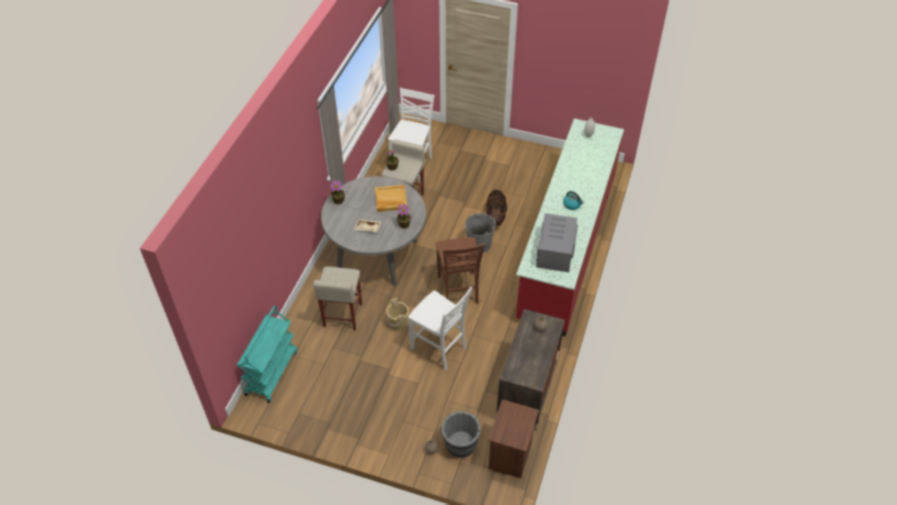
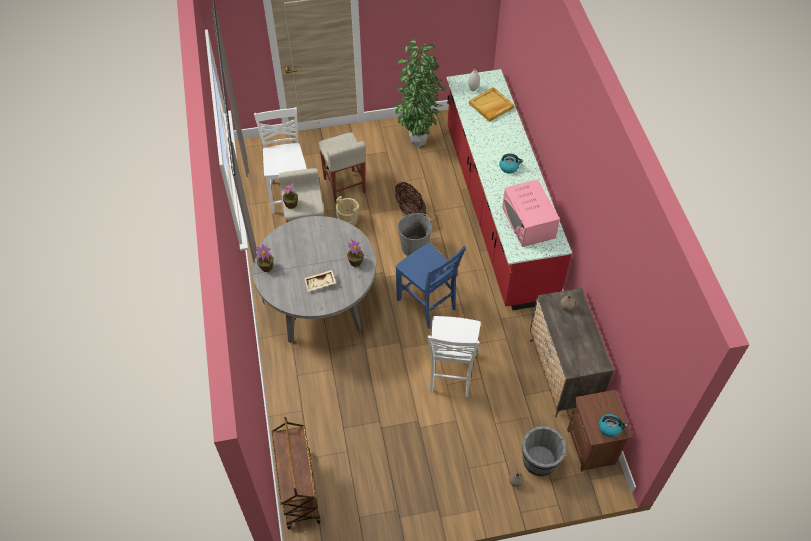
camera: 30 degrees left, 5 degrees up
turquoise cart [237,306,297,403] -> brown cart [272,417,321,530]
beige stool [313,267,362,330] -> beige stool moved to [318,132,366,202]
beige tray [375,185,407,212] -> beige tray moved to [469,87,514,122]
beige bucket [386,298,409,330] -> beige bucket moved to [336,196,359,226]
white chair [408,287,472,370] -> white chair turned 90 degrees clockwise [428,316,481,397]
brown chair [436,237,485,304] -> blue chair [396,243,466,329]
grey microwave [536,213,578,272] -> pink microwave [502,179,560,247]
none -> potted plant [395,40,446,147]
none -> kettle [598,414,628,437]

